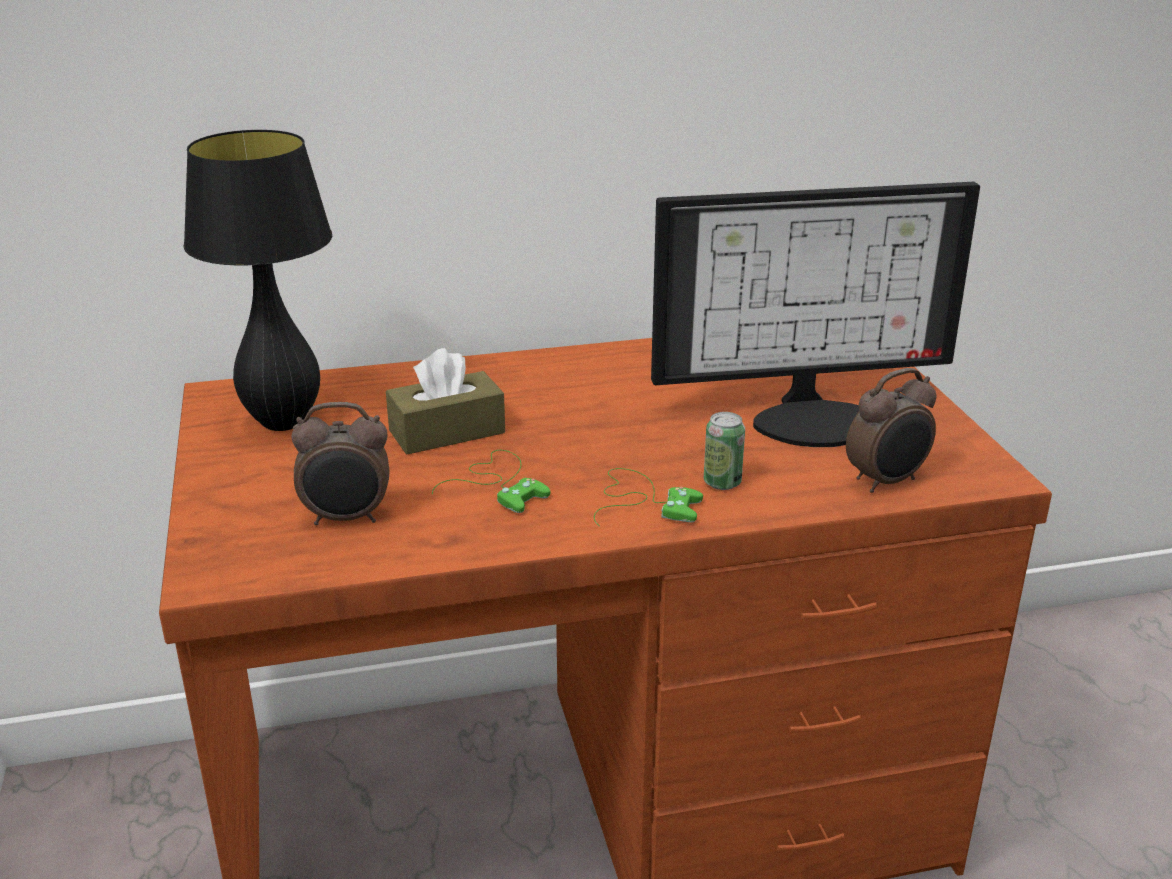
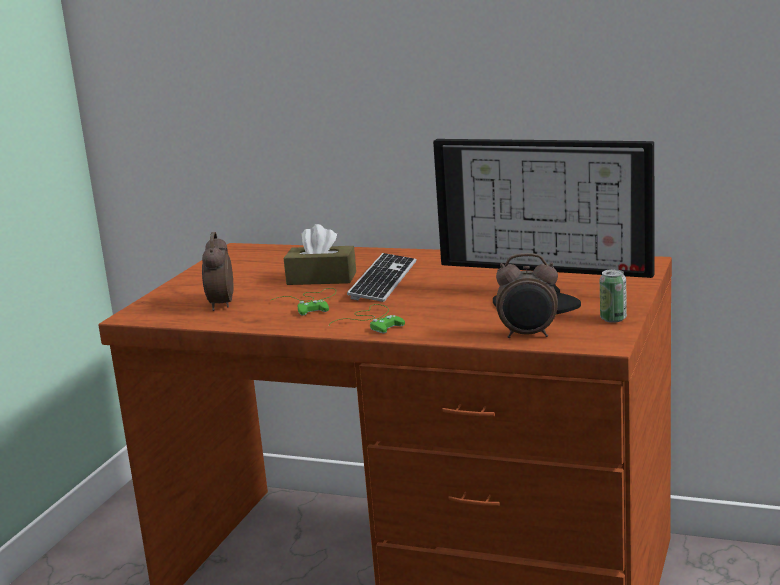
camera: 35 degrees right, 10 degrees down
black table lamp [183,130,332,431] -> none
alarm clock [291,402,389,525] -> alarm clock turned 60 degrees clockwise [202,232,233,311]
can [704,412,745,490] -> can moved to [600,269,627,323]
none -> keyboard [347,253,416,302]

